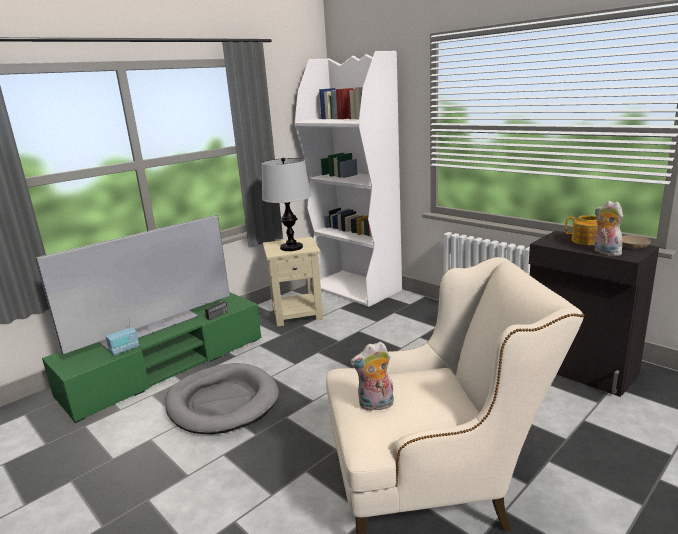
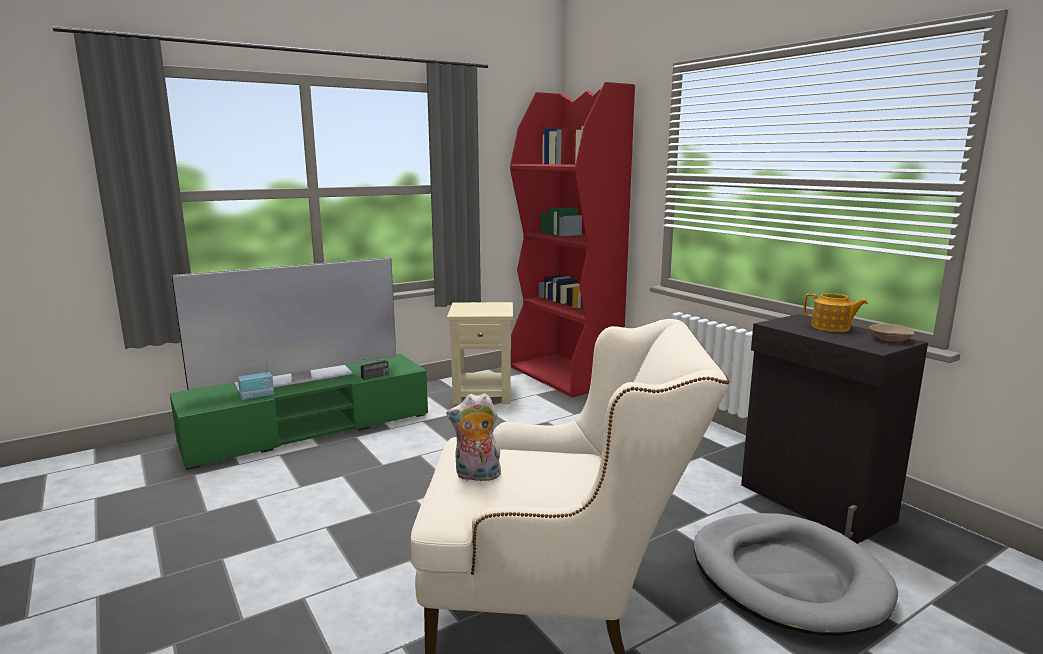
camera: 10 degrees right, 5 degrees down
grey dog bed [165,363,279,434] -> grey dog bed moved to [693,513,898,636]
table lamp [261,158,311,251] -> none
white bookcase [295,51,402,307] -> red bookcase [510,82,635,397]
plush toy [595,201,626,256] -> none

